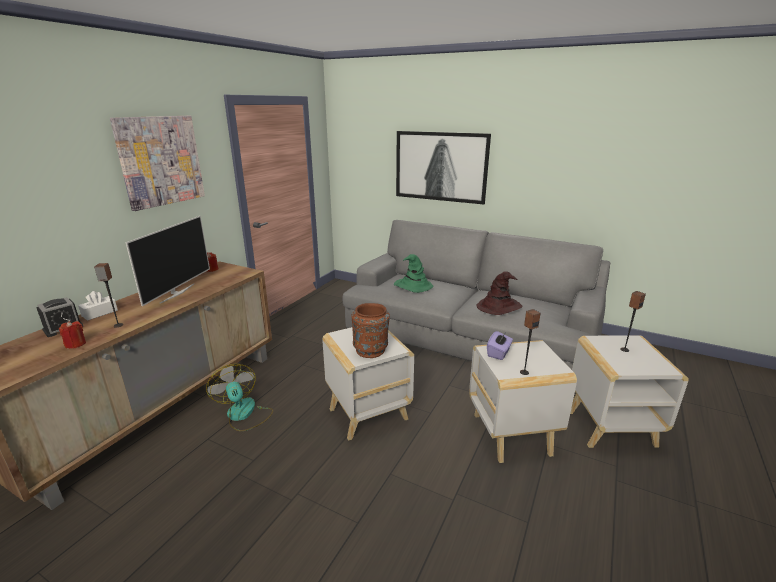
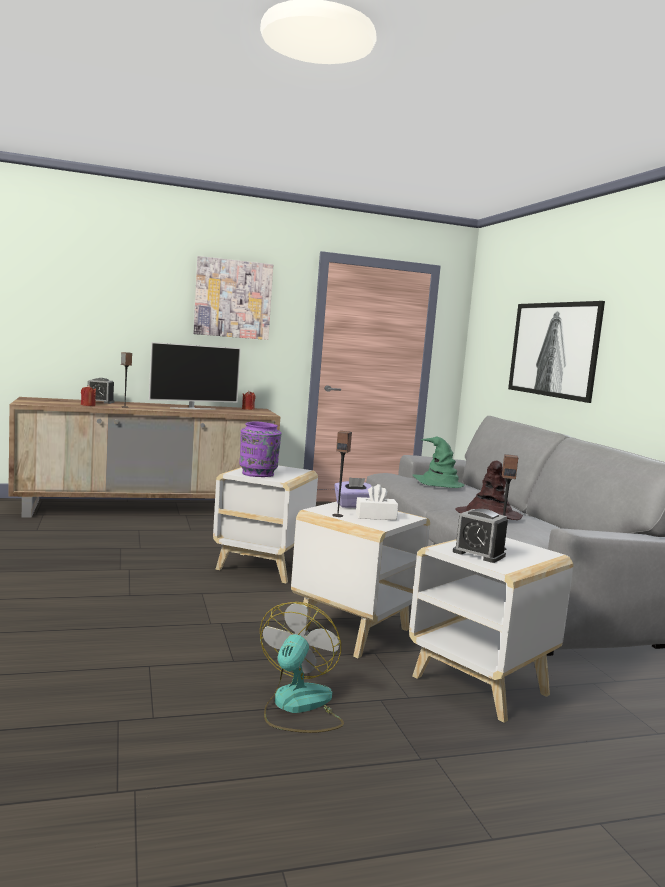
camera: 45 degrees right, 15 degrees down
white tissue box [78,291,118,320] -> white tissue box moved to [356,484,398,520]
fan [206,364,273,431] -> fan moved to [260,602,344,733]
brown vase [351,303,390,358] -> purple vase [239,422,281,477]
none -> alarm clock [453,509,508,563]

